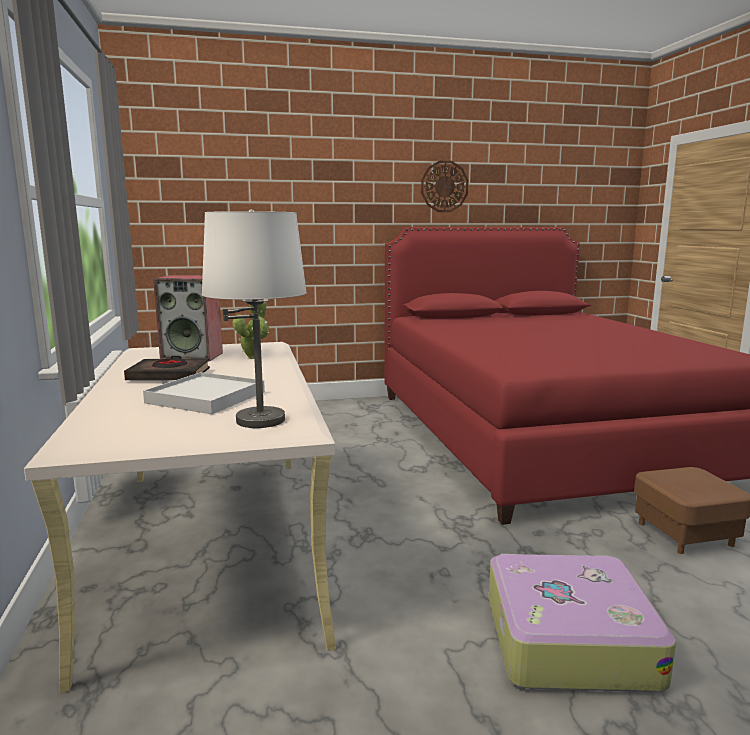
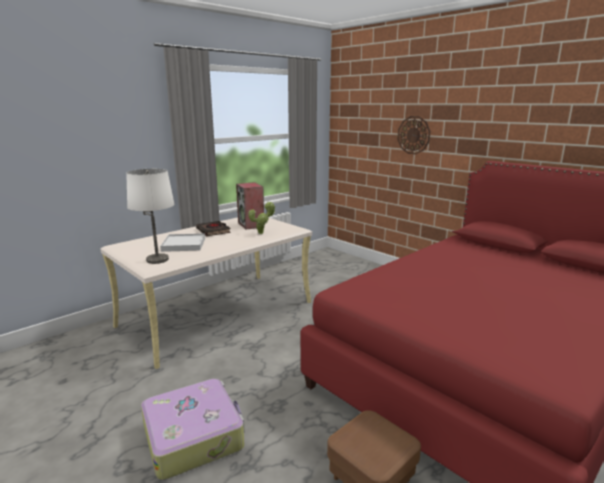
camera: 60 degrees right, 5 degrees up
wall clock [421,161,469,212] -> wall clock moved to [397,116,431,155]

